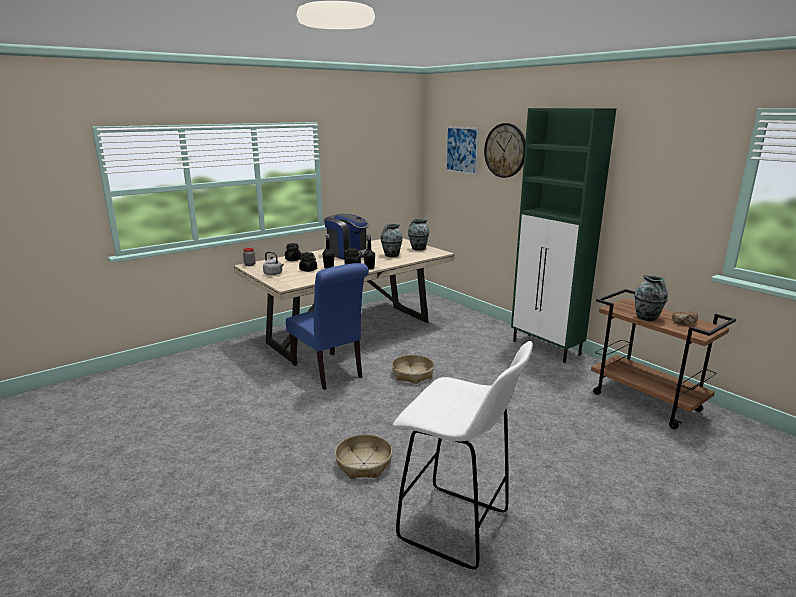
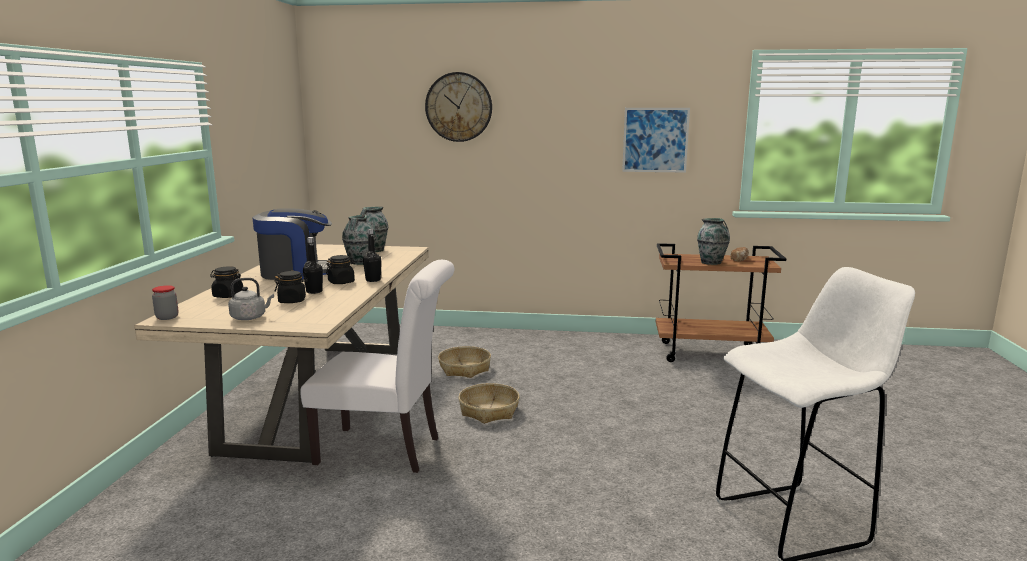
camera: 45 degrees left, 5 degrees down
blue chair [286,263,369,390] -> white chair [300,260,454,473]
basket [335,434,392,479] -> basket moved to [438,346,491,378]
picture [446,126,479,175] -> picture moved to [622,108,690,172]
green cabinet [511,108,616,363] -> none

